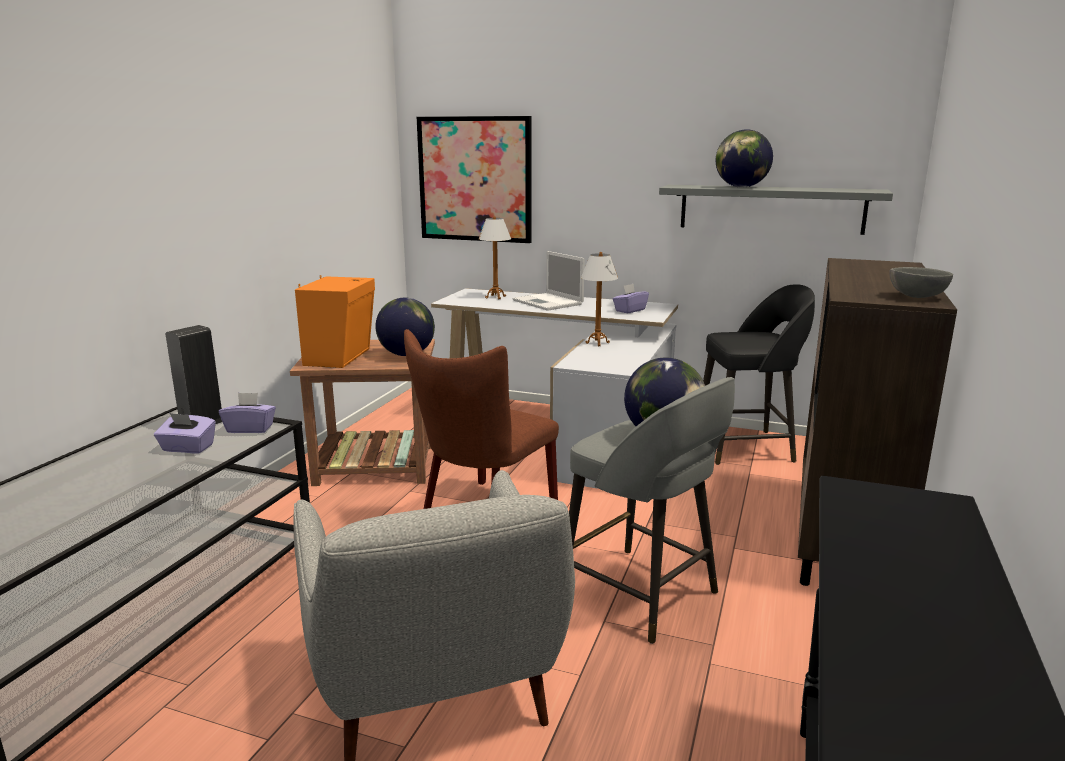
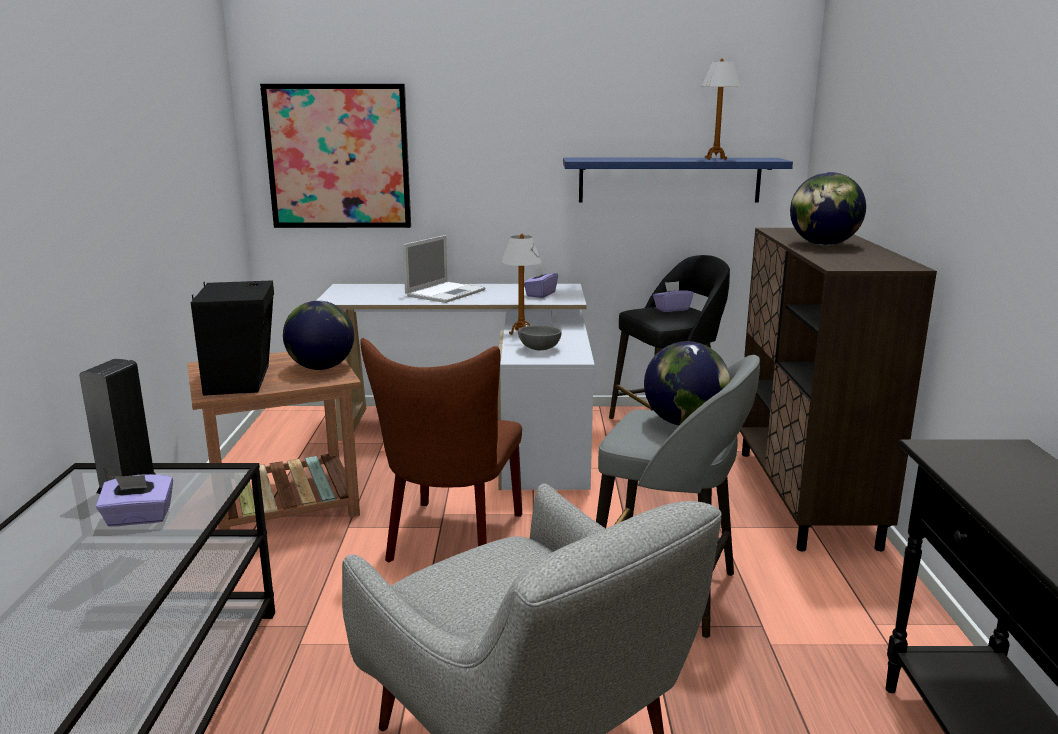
camera: 20 degrees left, 0 degrees up
purple tissue box [219,392,276,433] -> purple tissue box moved to [653,281,694,312]
orange speaker [295,275,375,368] -> black speaker [191,280,274,396]
table lamp [479,216,511,299] -> table lamp moved to [701,58,740,160]
laptop [513,251,585,311] -> laptop turned 90 degrees counterclockwise [403,235,485,303]
grey shelf [659,185,893,235] -> blue shelf [563,158,793,202]
globe [716,129,773,188] -> globe moved to [790,172,866,246]
grey bowl [889,267,953,298] -> grey bowl moved to [518,325,562,350]

